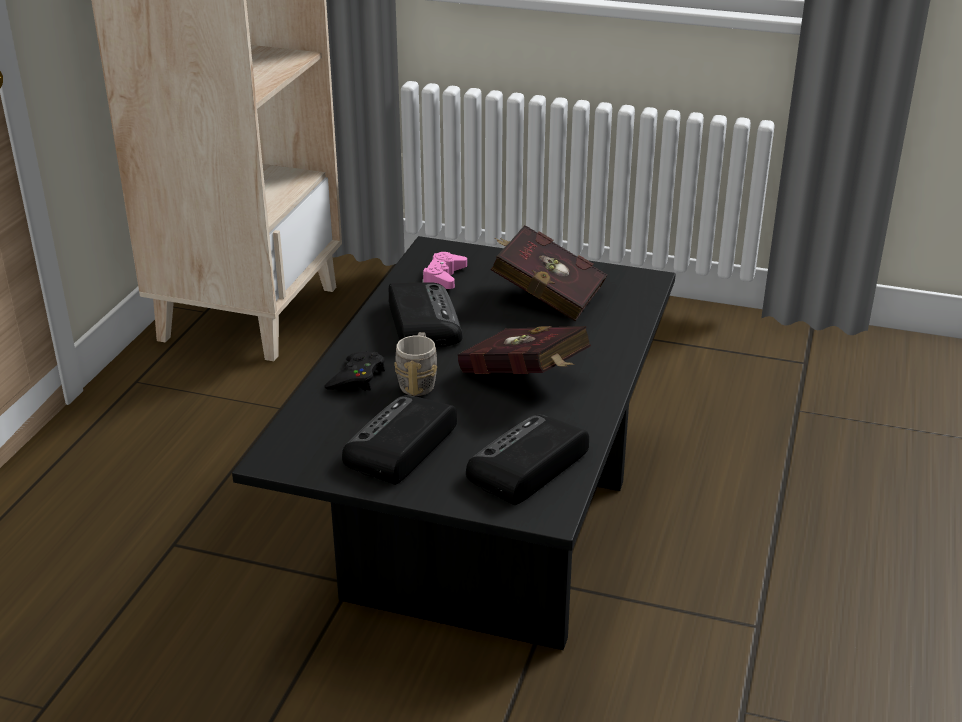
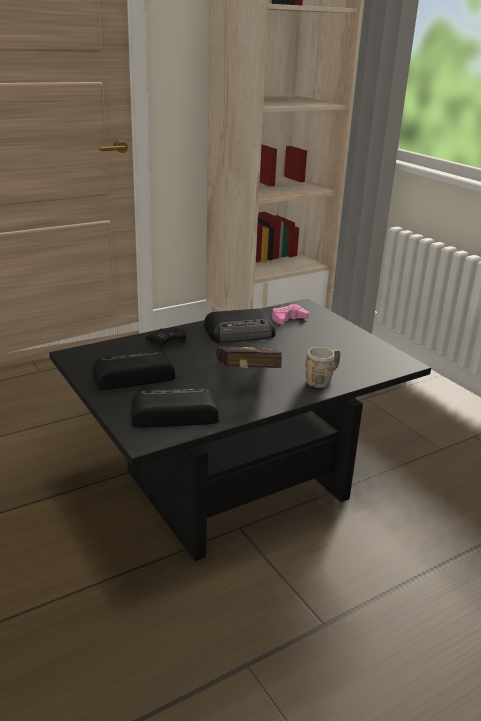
camera: 40 degrees right, 5 degrees down
radio [389,282,463,347] -> radio turned 45 degrees clockwise [204,309,276,343]
grey mug [394,332,437,396] -> grey mug moved to [305,347,340,388]
red book [491,225,607,321] -> none

